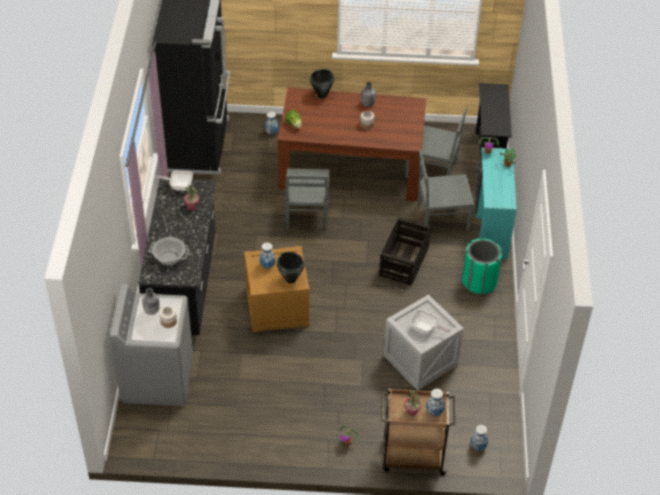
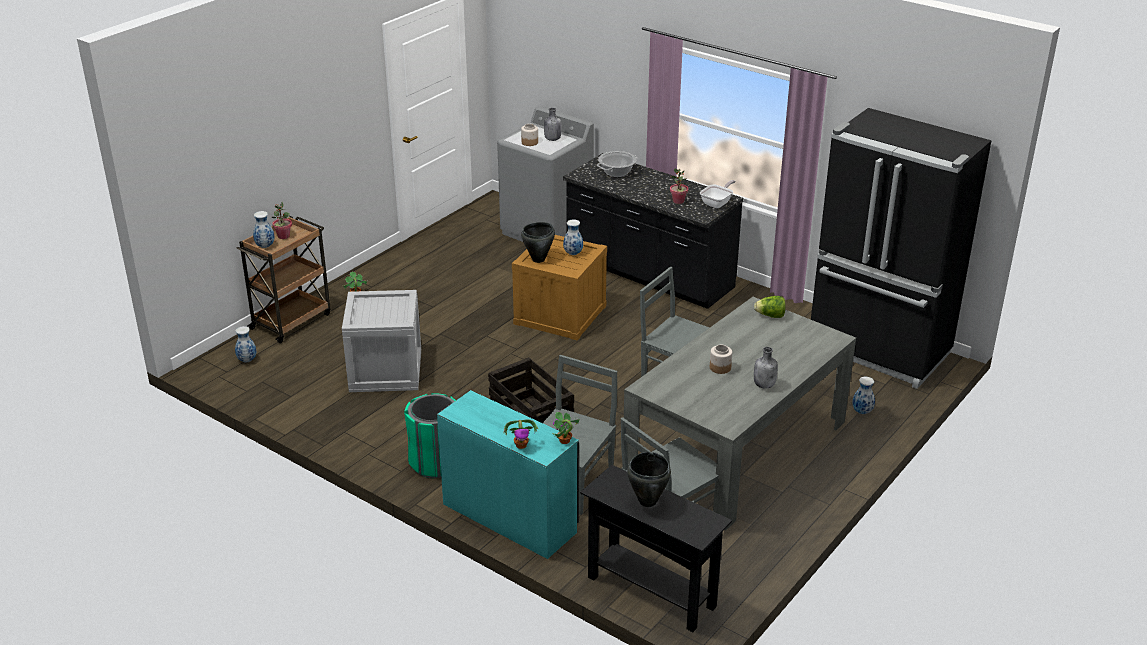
camera: 125 degrees right, 15 degrees down
brown dining table [278,87,426,201] -> grey dining table [622,297,856,531]
black cooking pot [310,69,334,98] -> black cooking pot moved to [627,452,671,507]
frying pan [410,309,450,334] -> none

